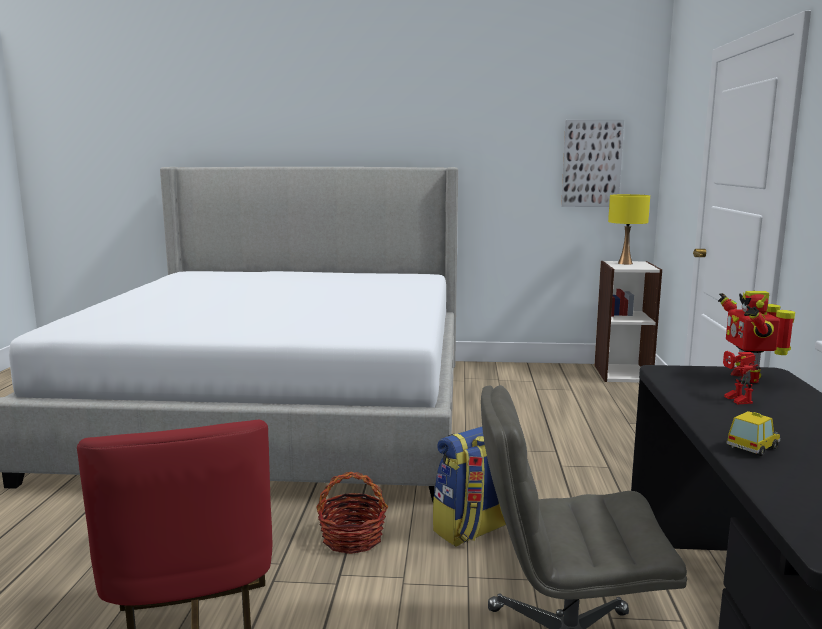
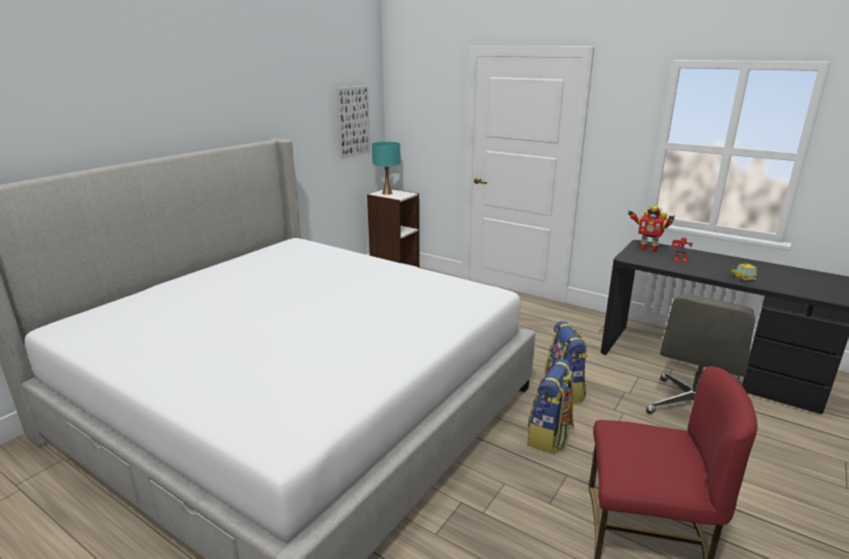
camera: 60 degrees left, 10 degrees up
basket [316,472,388,554] -> backpack [527,359,574,454]
yellow table lamp [608,194,650,265] -> turquoise table lamp [372,142,401,195]

